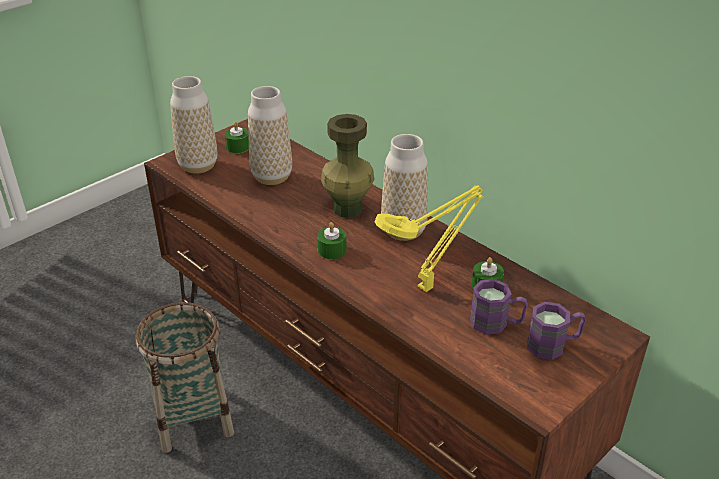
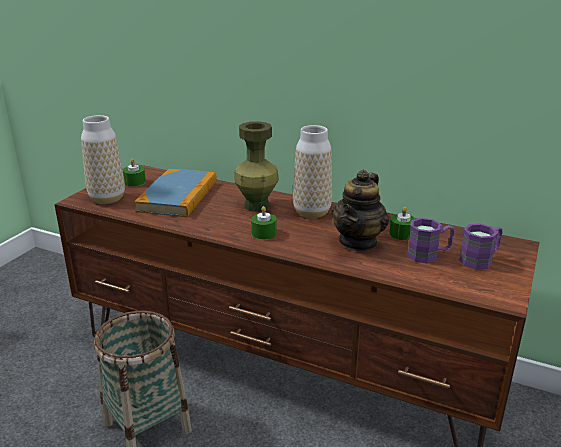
camera: 20 degrees left, 10 degrees down
vase [248,86,292,185] -> book [134,169,217,217]
yellow table lamp [375,185,484,292] -> teapot [331,170,389,252]

